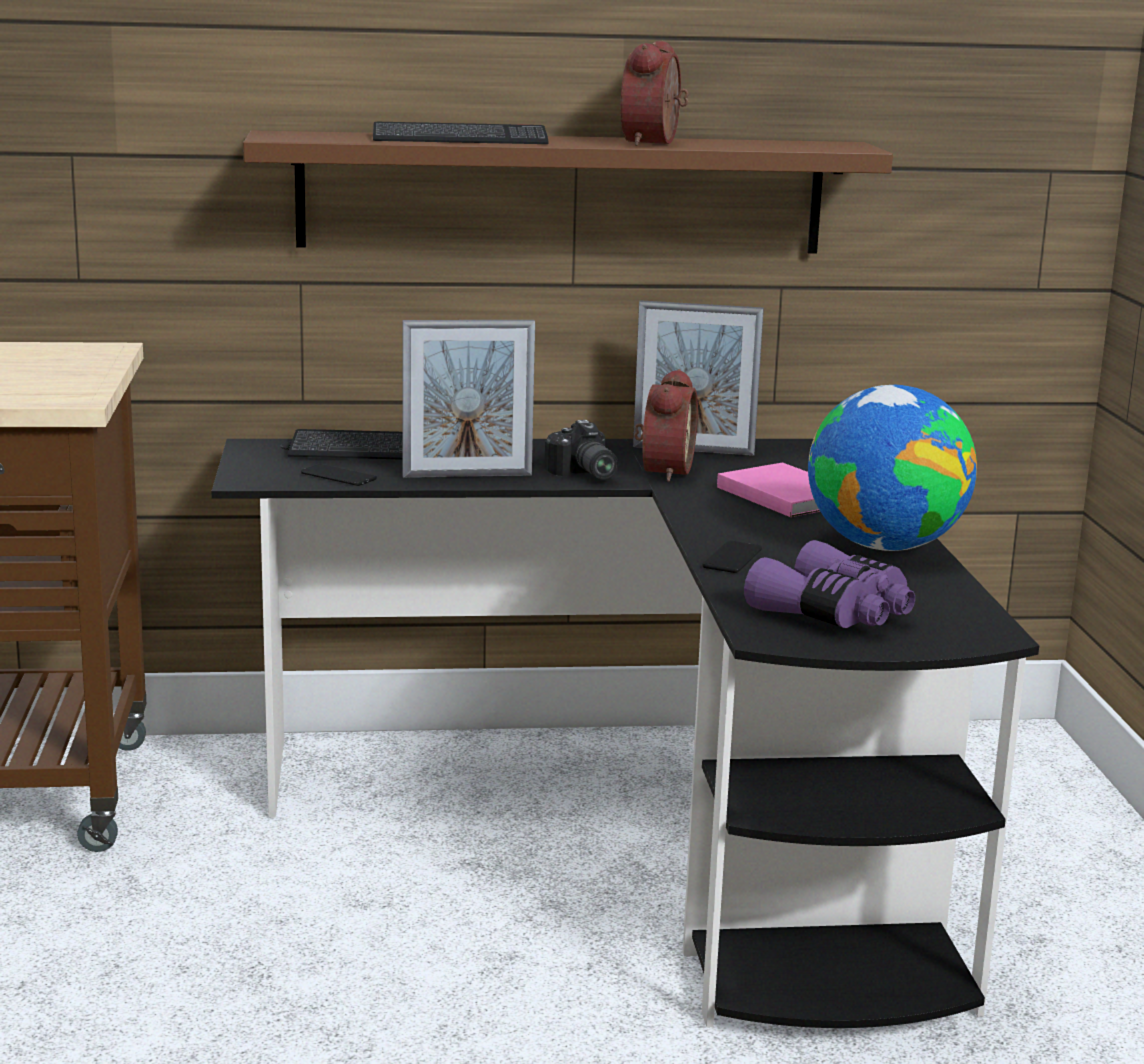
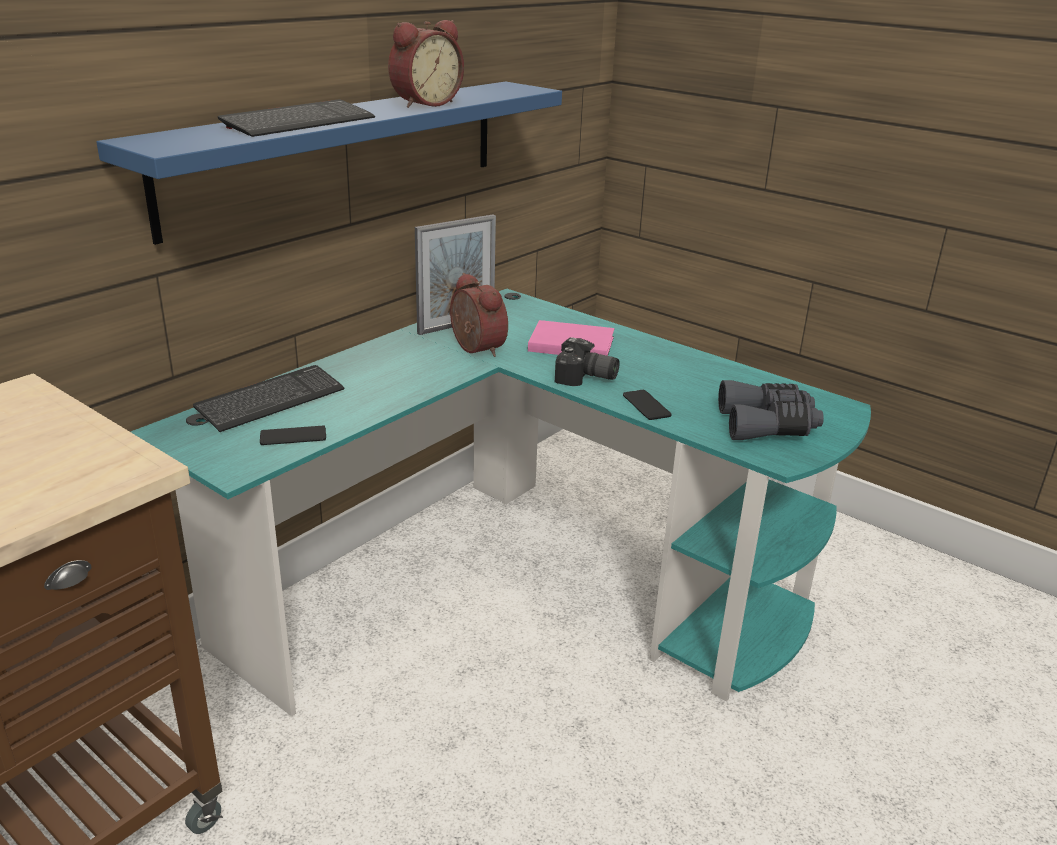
camera: 45 degrees left, 10 degrees up
black desk [211,439,1039,1028] -> turquoise desk [131,289,871,717]
brown shelf [243,130,893,254] -> blue shelf [96,81,562,245]
picture frame [402,320,535,478] -> none
camera [544,420,618,479] -> camera moved to [555,337,620,386]
alarm clock [621,41,689,146] -> alarm clock turned 105 degrees counterclockwise [388,20,464,108]
purple binoculars [744,540,915,628] -> grey binoculars [718,380,824,440]
globe [808,385,977,551] -> none

